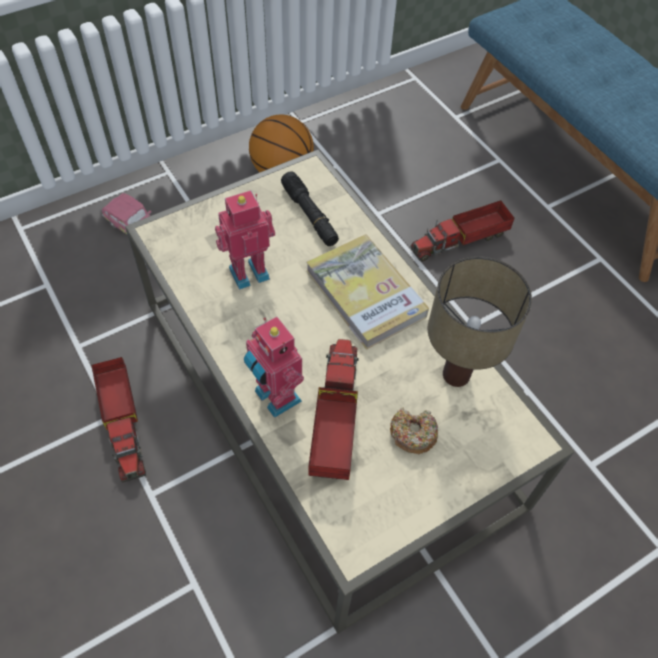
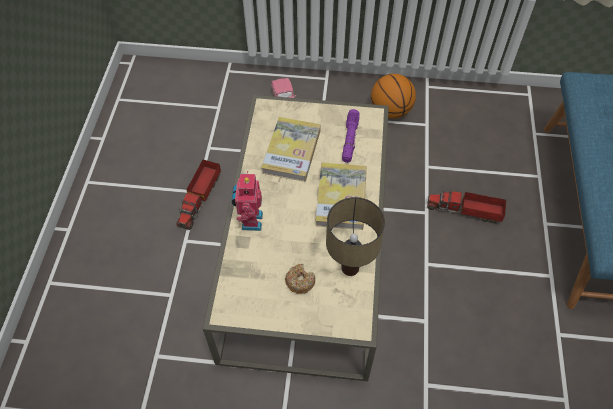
camera: 40 degrees right, 0 degrees up
toy robot [215,190,275,290] -> book [261,117,321,182]
black flashlight [281,171,339,246] -> purple flashlight [342,109,359,163]
toy truck [308,339,359,480] -> none

